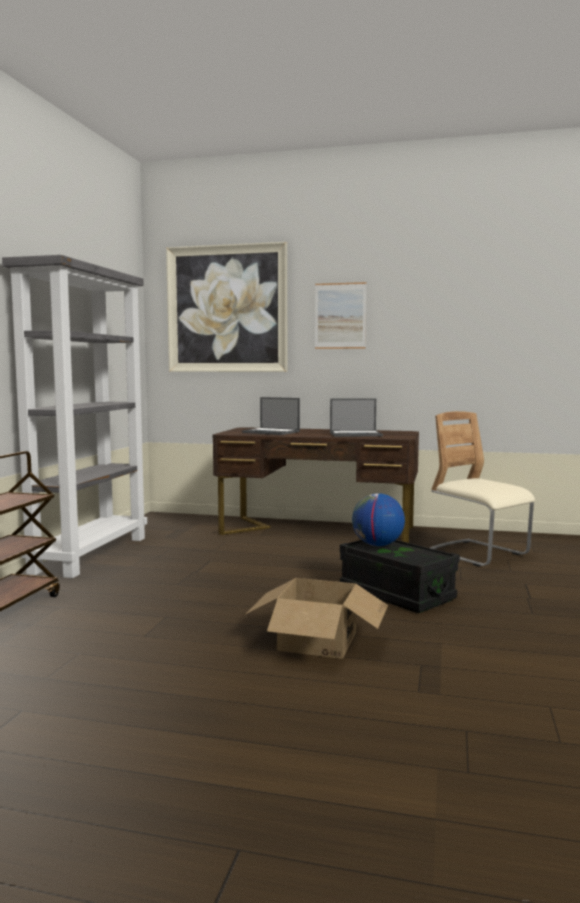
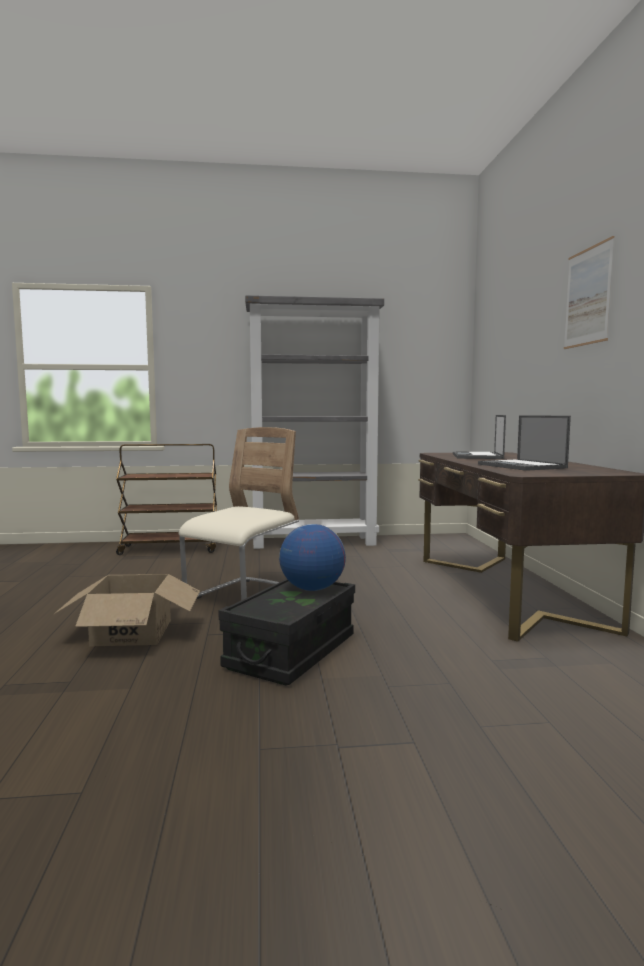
camera: 70 degrees right, 0 degrees up
picture [166,242,287,372] -> none
beige chair [430,411,535,567] -> beige chair moved to [179,427,299,600]

